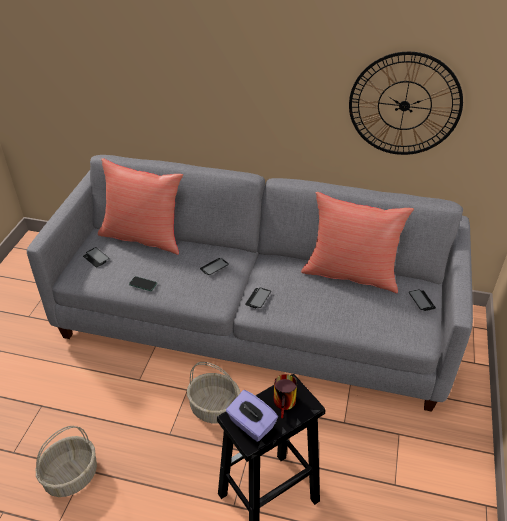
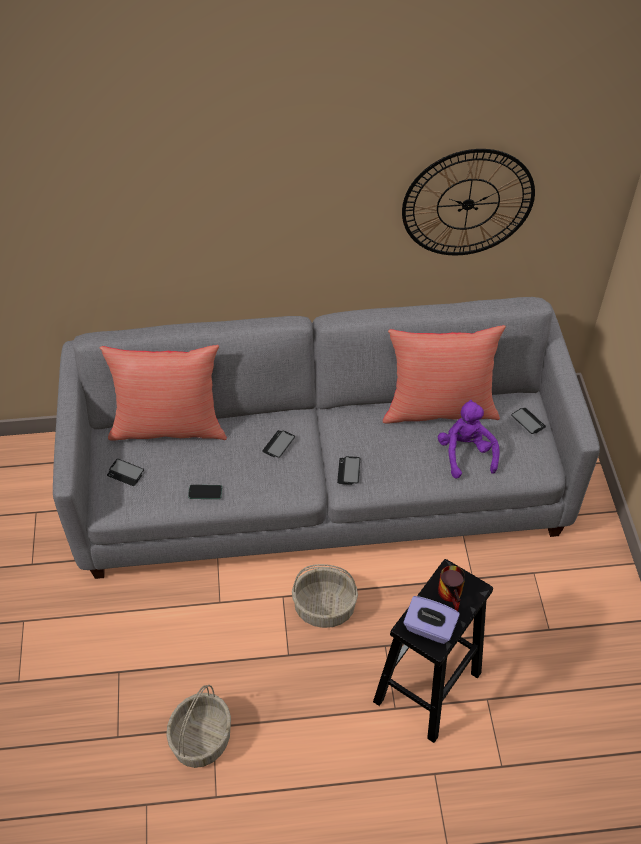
camera: 20 degrees left, 10 degrees up
none -> purple plush toy [438,400,500,478]

